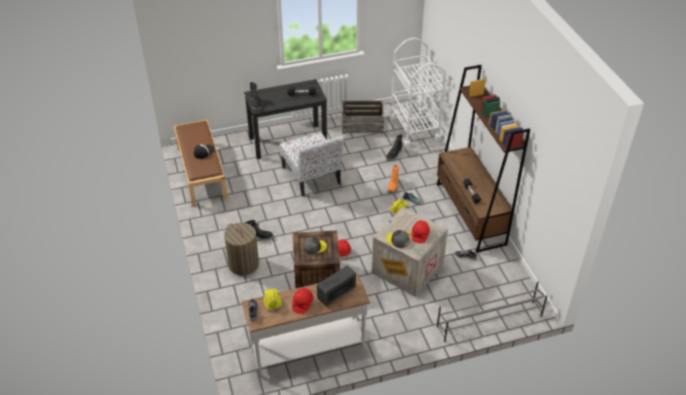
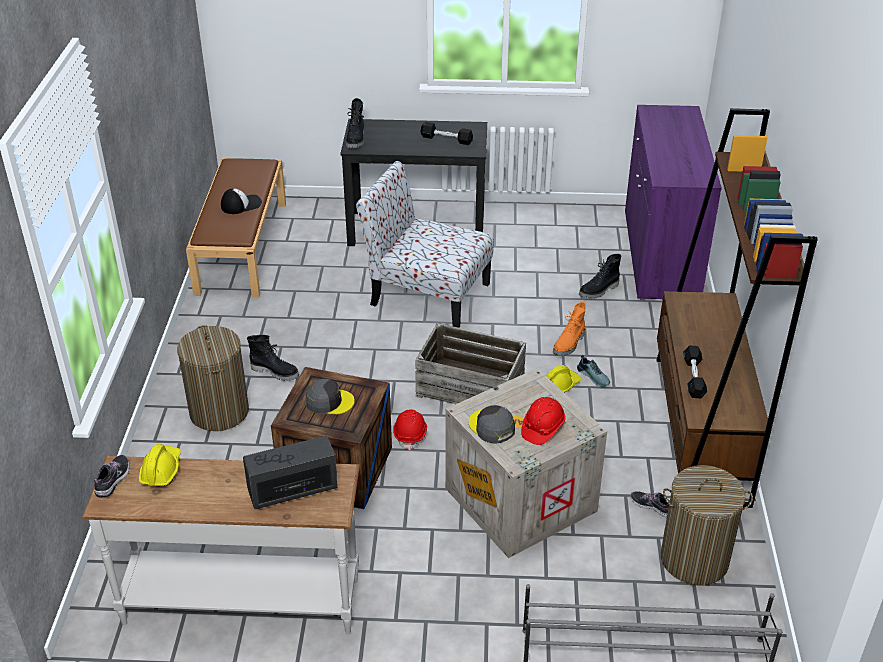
camera: 20 degrees right, 5 degrees down
chair [280,132,344,196] -> chair turned 120 degrees clockwise [356,161,494,328]
red hard hat [292,288,313,314] -> none
crate [342,100,384,134] -> crate moved to [415,323,526,404]
white cart [389,38,446,147] -> purple cabinet [625,105,722,301]
none -> laundry basket [661,465,753,585]

